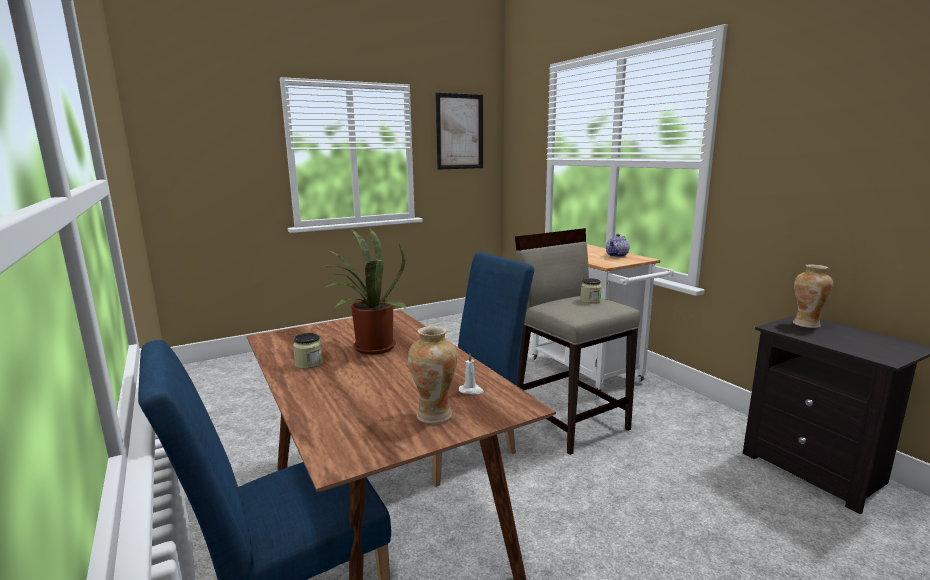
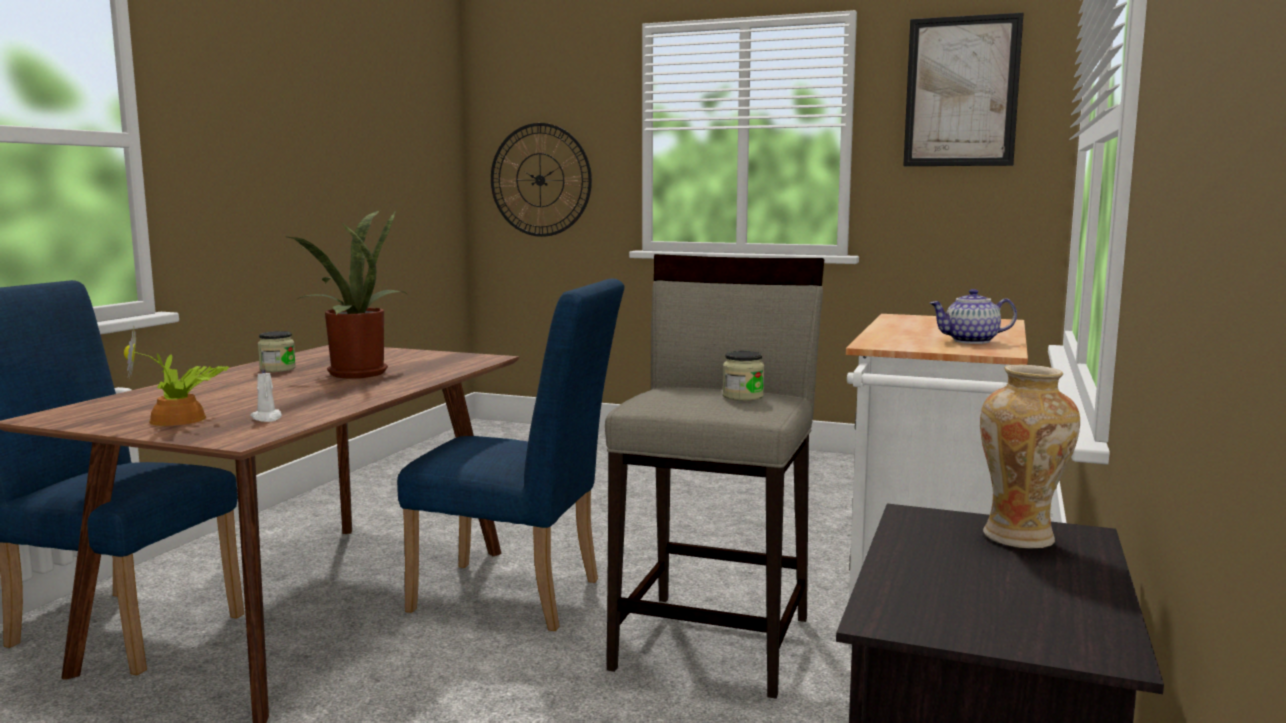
camera: 50 degrees right, 5 degrees down
vase [408,326,457,424] -> potted plant [124,330,230,426]
none -> wall clock [491,123,592,237]

